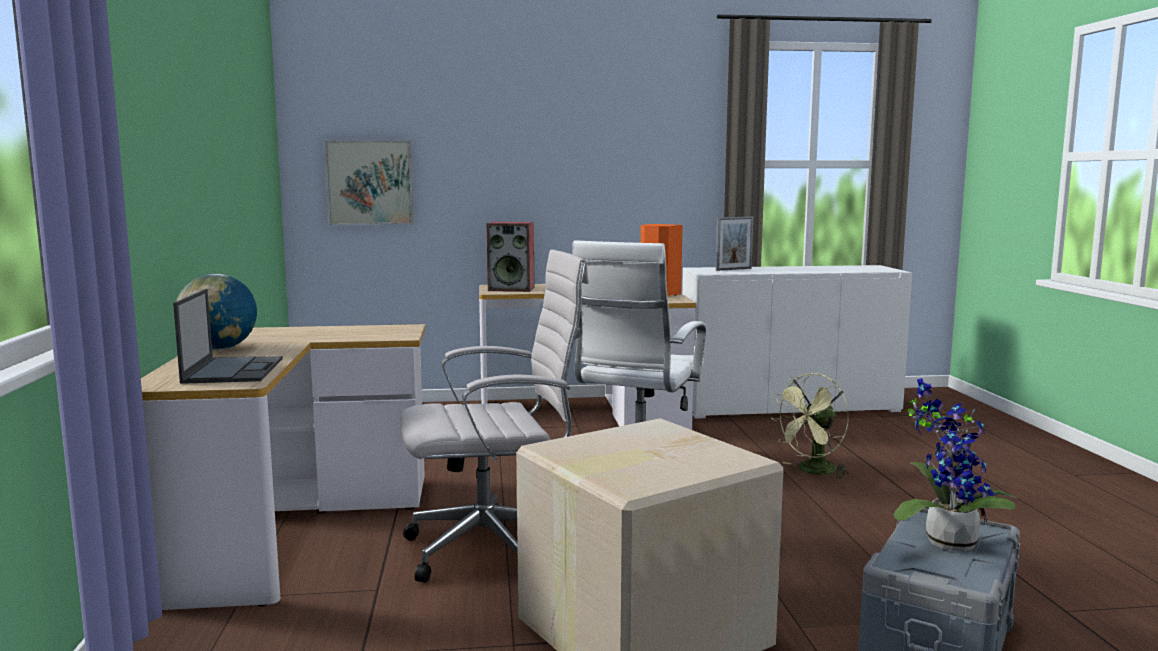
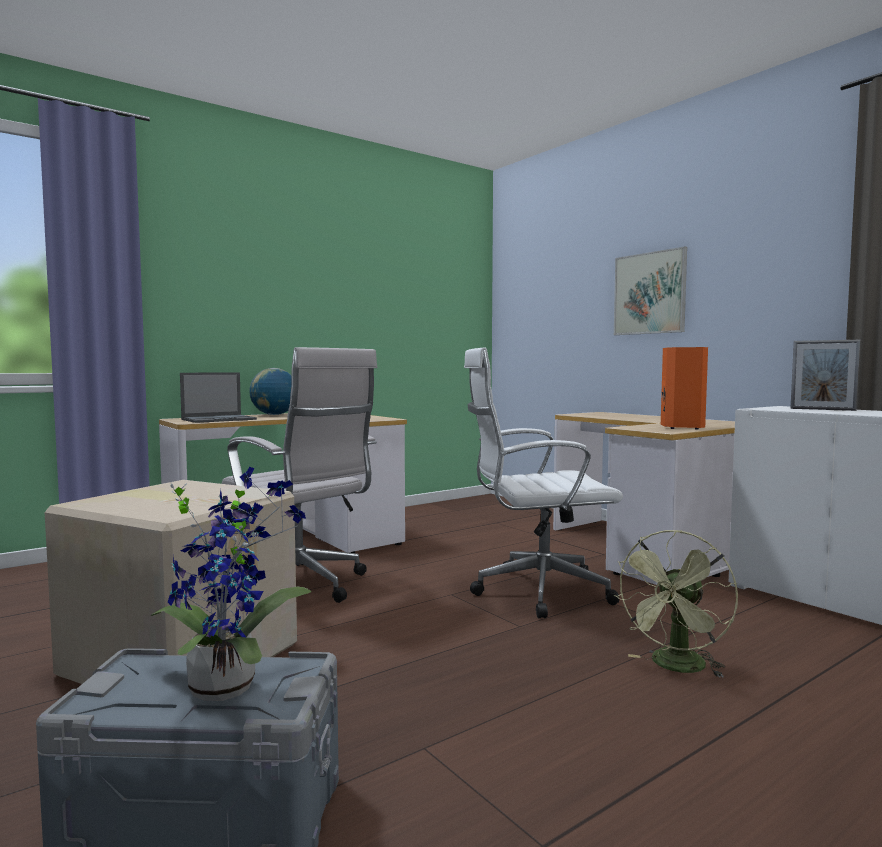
camera: 60 degrees right, 5 degrees down
picture [324,140,414,225] -> picture moved to [614,246,687,335]
speaker [487,222,534,292] -> none
green fan [772,373,850,479] -> green fan turned 75 degrees counterclockwise [614,530,738,678]

